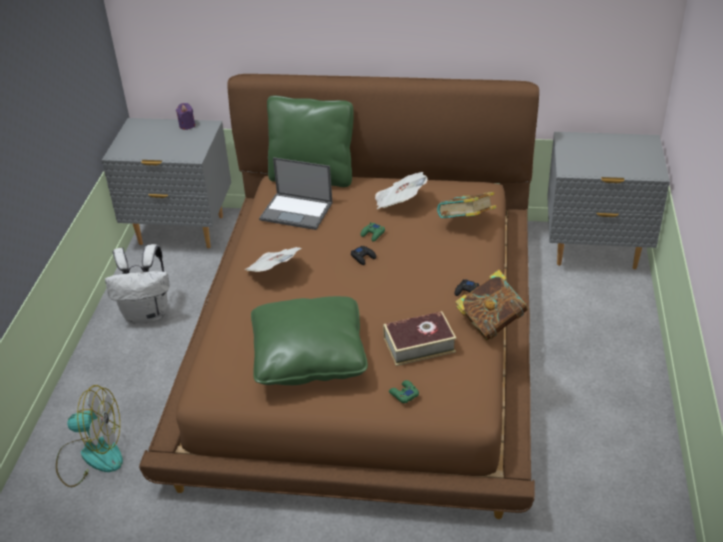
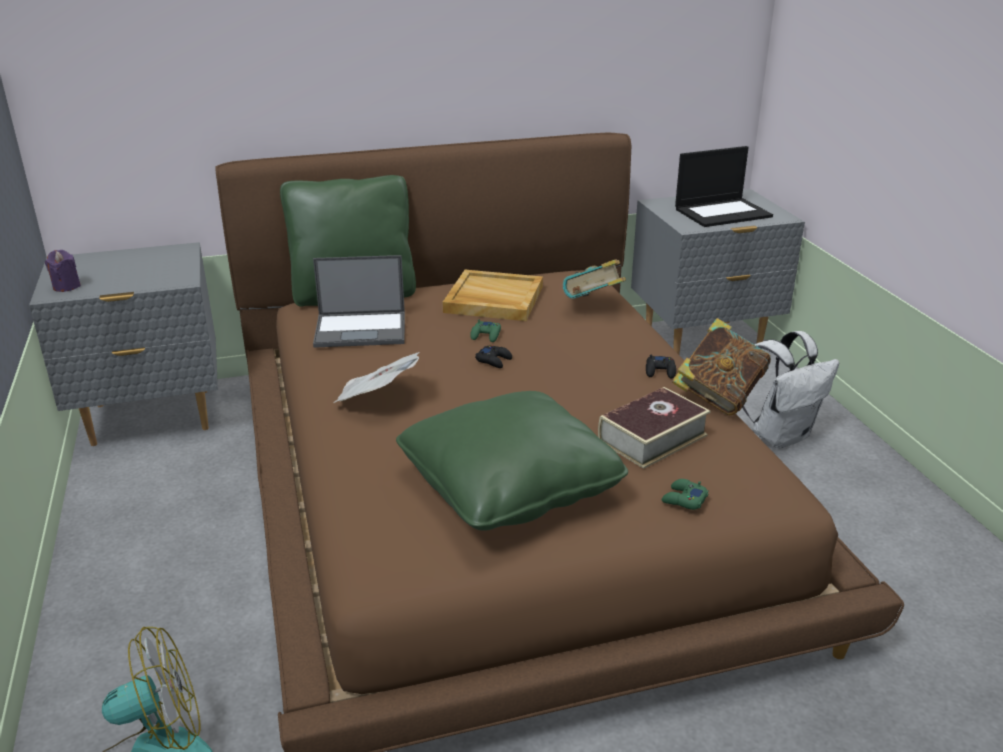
camera: 25 degrees left, 10 degrees down
white backpack [105,244,169,323] -> white backpack moved to [742,331,839,448]
purple candle [176,103,195,130] -> purple candle moved to [45,250,81,292]
newspaper [375,172,428,209] -> beige tray [443,270,543,321]
none -> laptop [675,146,773,227]

